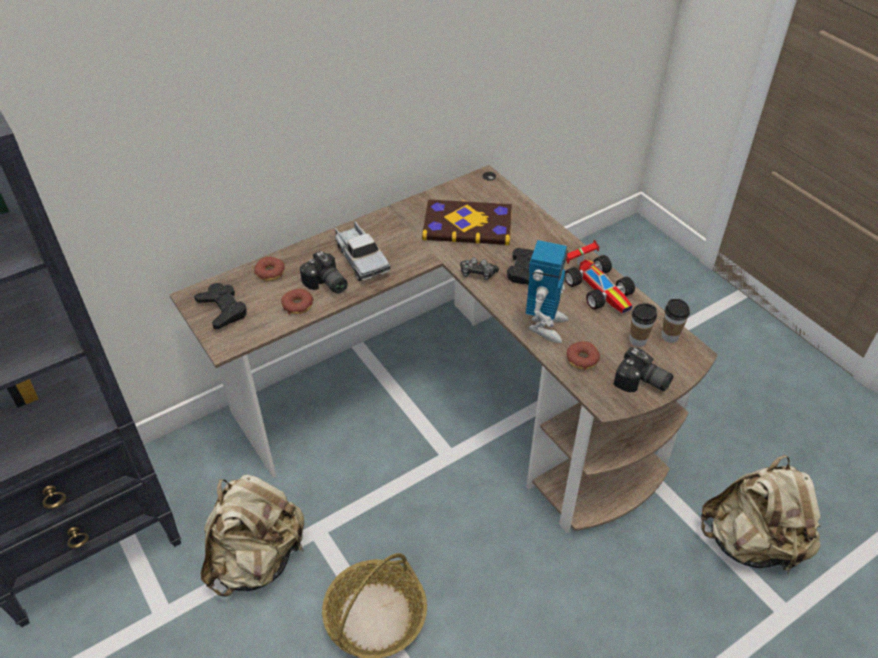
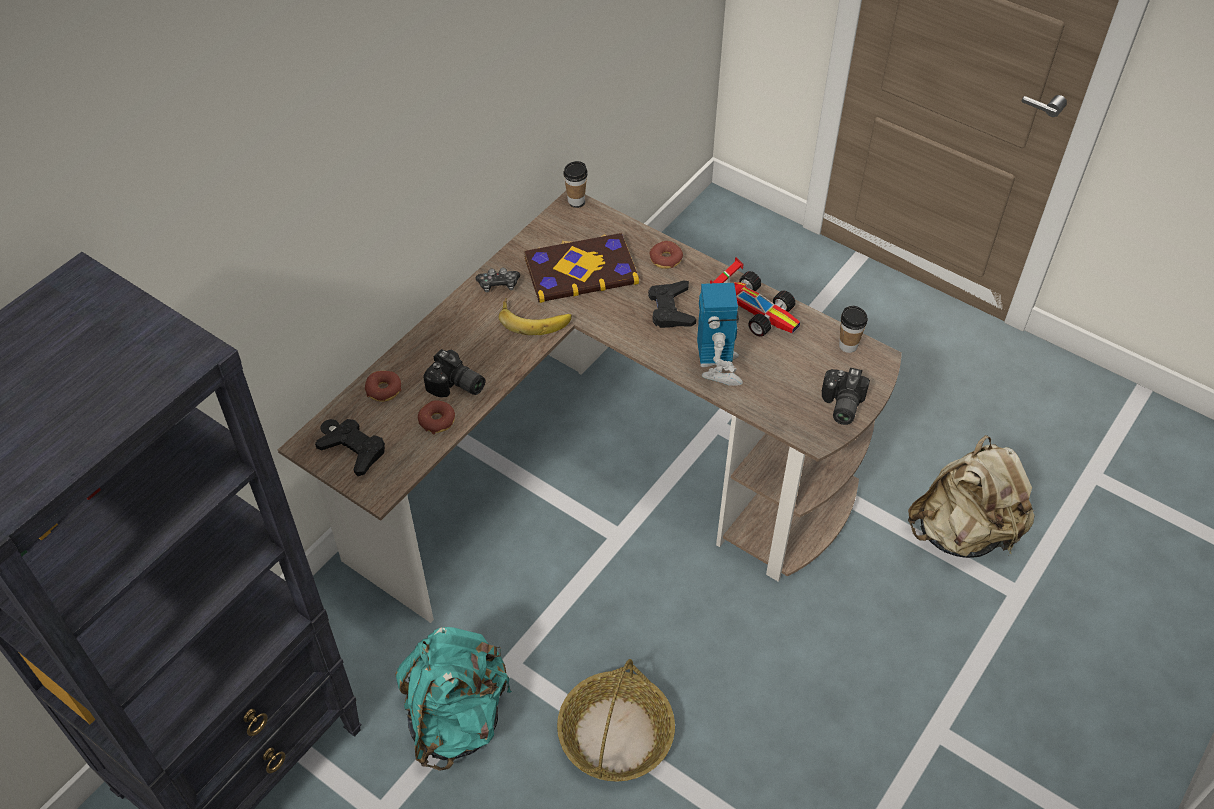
camera: 20 degrees left, 5 degrees up
beige backpack [201,475,305,597] -> turquoise backpack [395,627,512,771]
toy truck [335,221,391,281] -> none
game controller [460,258,499,280] -> game controller moved to [476,268,520,292]
donut [567,341,600,370] -> donut moved to [649,241,683,269]
camera [614,347,673,392] -> camera turned 90 degrees clockwise [822,368,870,425]
cup [629,303,657,347] -> cup moved to [563,161,588,206]
none -> banana [499,298,572,335]

